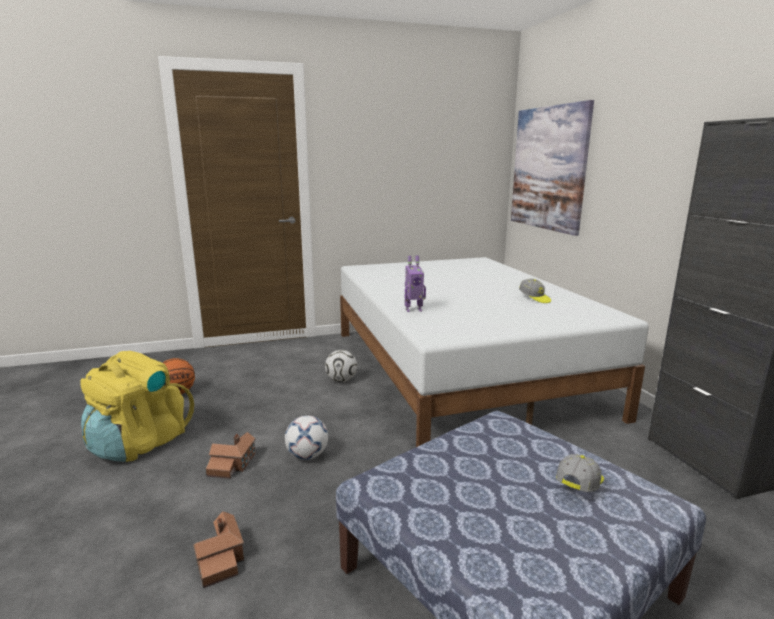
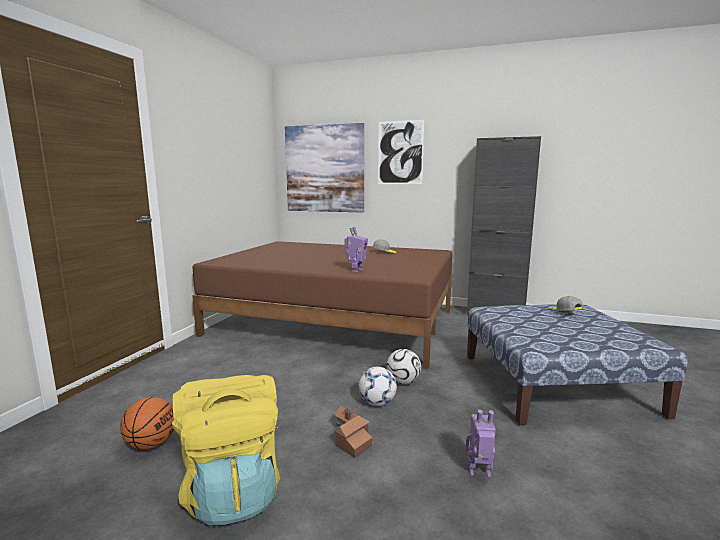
camera: 55 degrees left, 5 degrees down
toy house [193,511,244,588] -> toy robot [466,410,496,477]
football [325,350,357,382] -> football moved to [386,349,421,385]
white bed [340,257,649,447] -> brown bed [192,241,452,369]
none -> picture [378,120,424,184]

